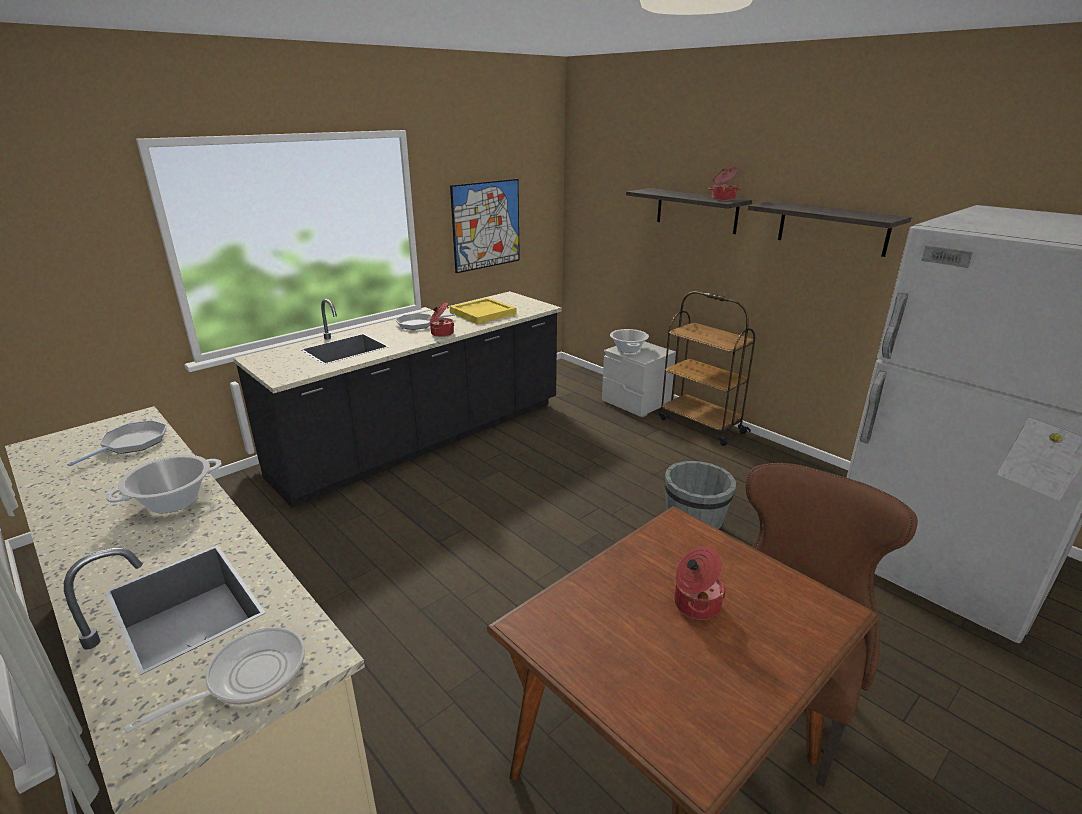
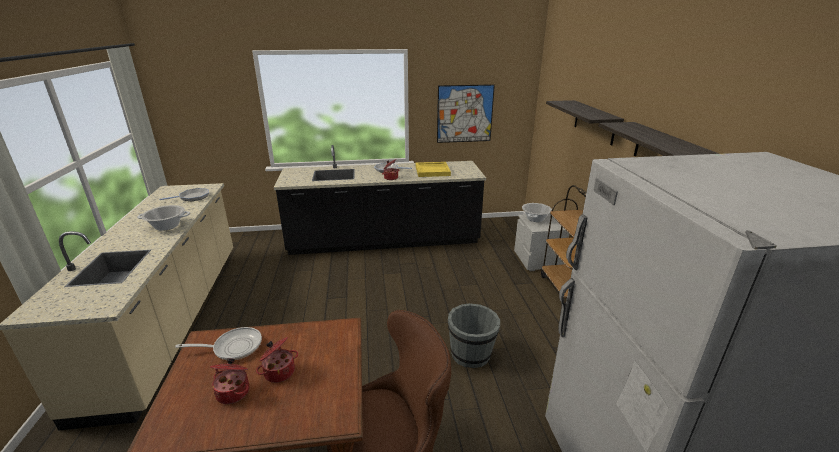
camera: 35 degrees right, 0 degrees up
frying pan [124,627,305,733] -> frying pan moved to [175,327,262,360]
cooking pot [708,167,741,201] -> cooking pot moved to [210,358,249,404]

